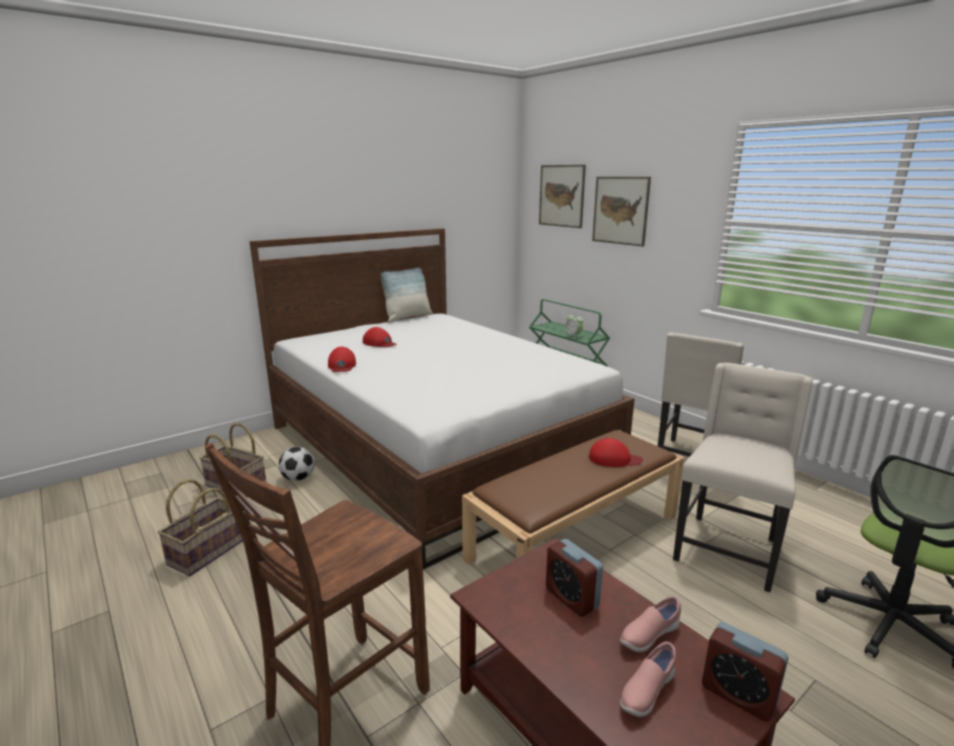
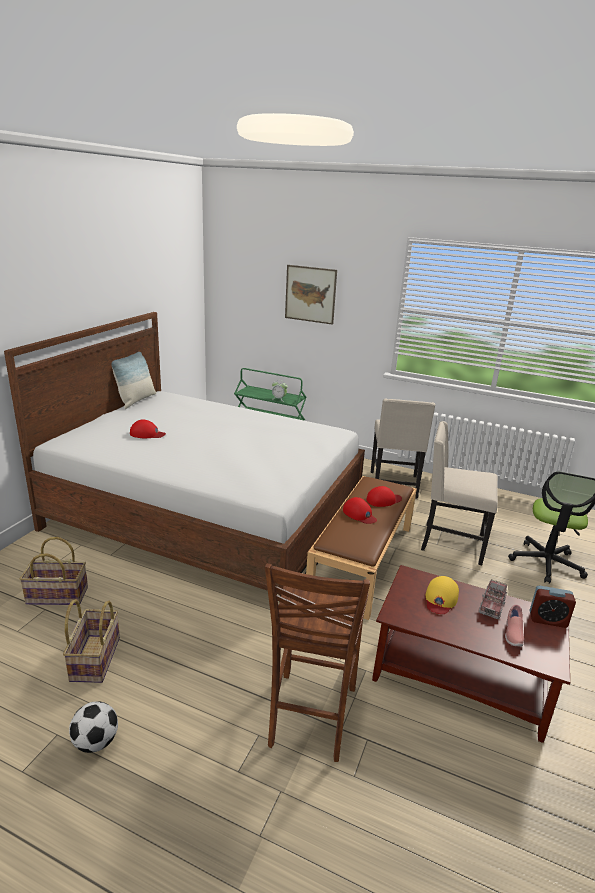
camera: 30 degrees left, 5 degrees up
football [279,447,315,481] -> football moved to [69,701,118,753]
red cap [328,347,356,372] -> red cap moved to [343,497,377,524]
picture [539,165,586,228] -> none
alarm clock [546,539,603,617] -> yellow cap [426,576,459,614]
pink shoe [620,596,681,652] -> toy truck [479,579,507,619]
beige chair [673,363,813,592] -> beige chair turned 75 degrees counterclockwise [421,421,498,565]

